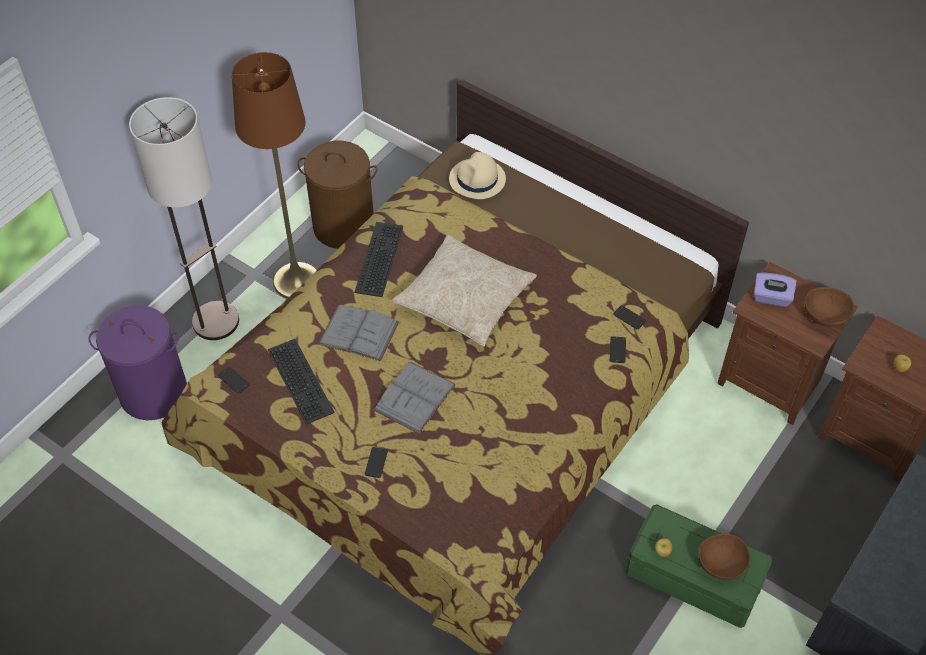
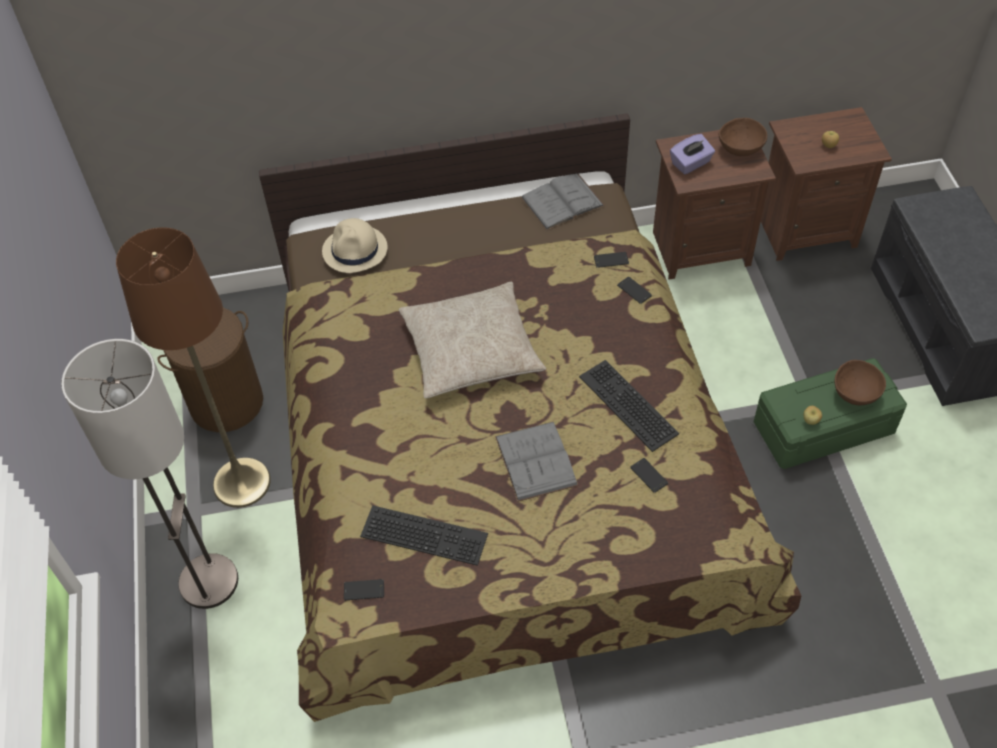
camera: 45 degrees left, 0 degrees up
purple laundry basket [88,305,187,420] -> none
grey book [318,305,399,362] -> grey book moved to [520,173,605,231]
keyboard [354,222,403,297] -> keyboard moved to [579,360,679,452]
phone [365,447,388,478] -> phone moved to [630,458,668,493]

